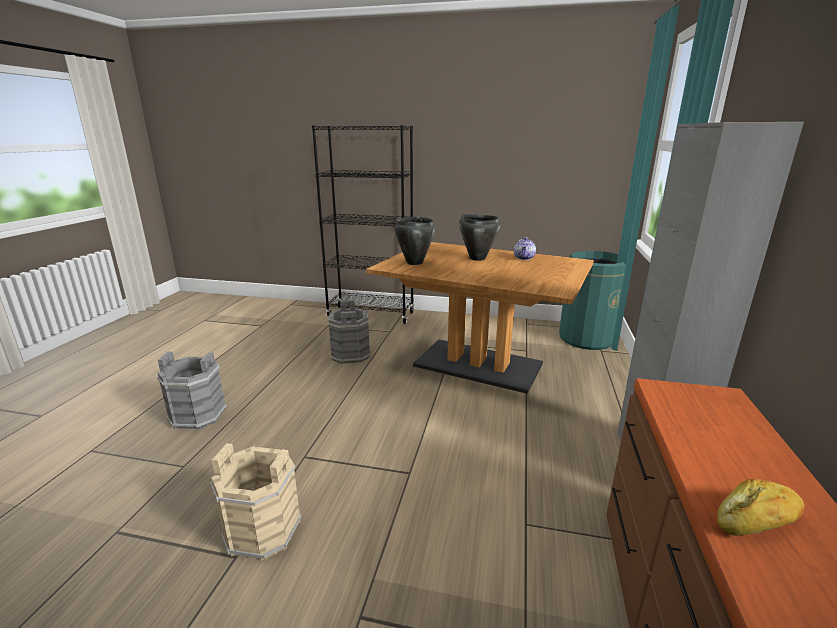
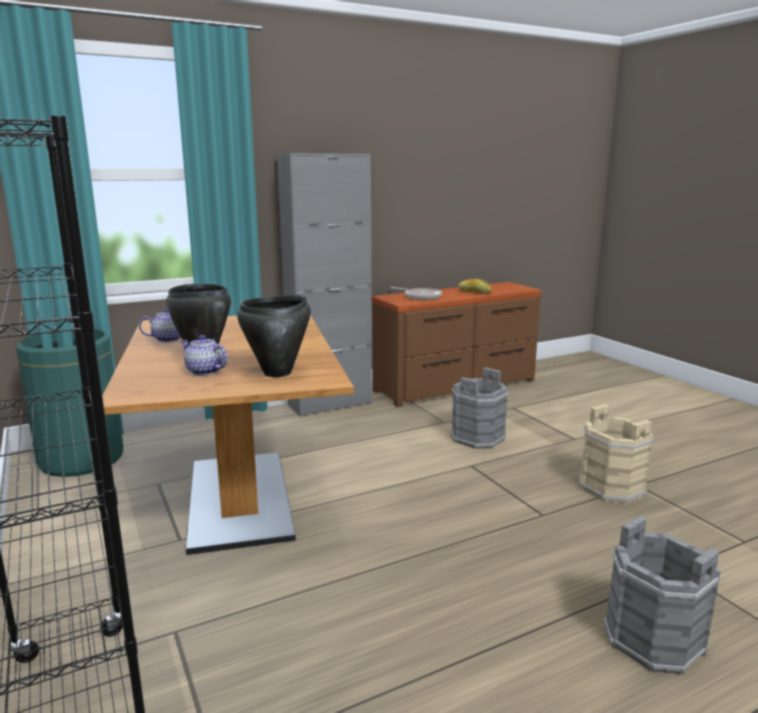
camera: 130 degrees left, 5 degrees down
grey bucket [328,300,370,364] -> grey bucket moved to [450,367,509,449]
none -> teapot [181,335,228,375]
none -> frying pan [390,287,442,300]

